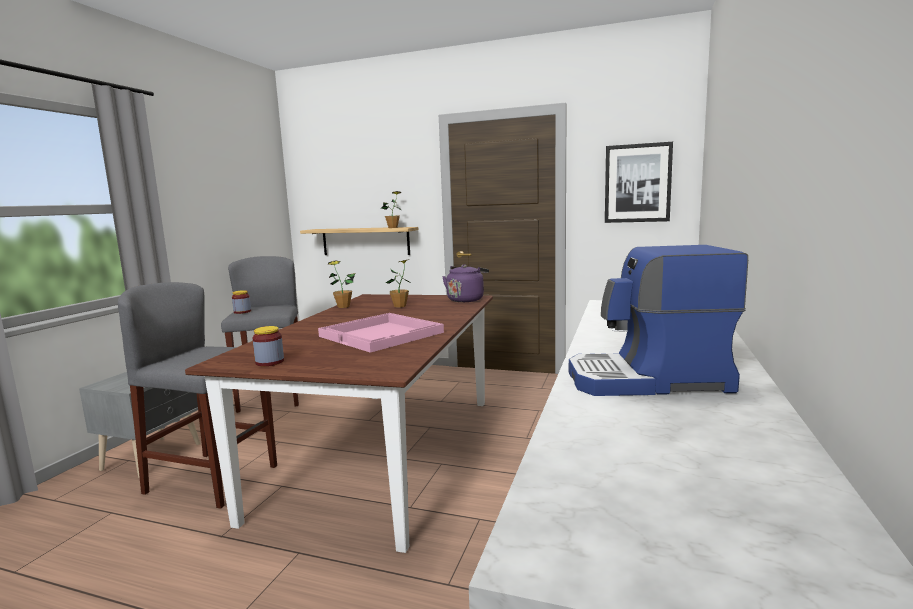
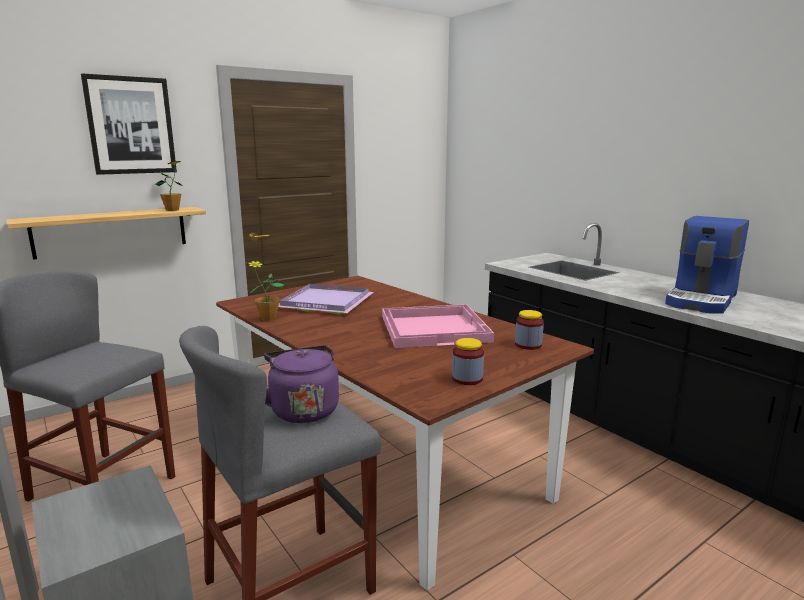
camera: 55 degrees left, 5 degrees up
jar [232,290,251,314] -> jar moved to [515,310,544,350]
potted plant [386,259,410,308] -> purple tray [278,284,374,315]
purple kettle [442,264,489,302] -> purple kettle moved to [264,345,339,423]
picture [605,142,673,223] -> picture moved to [81,73,177,175]

